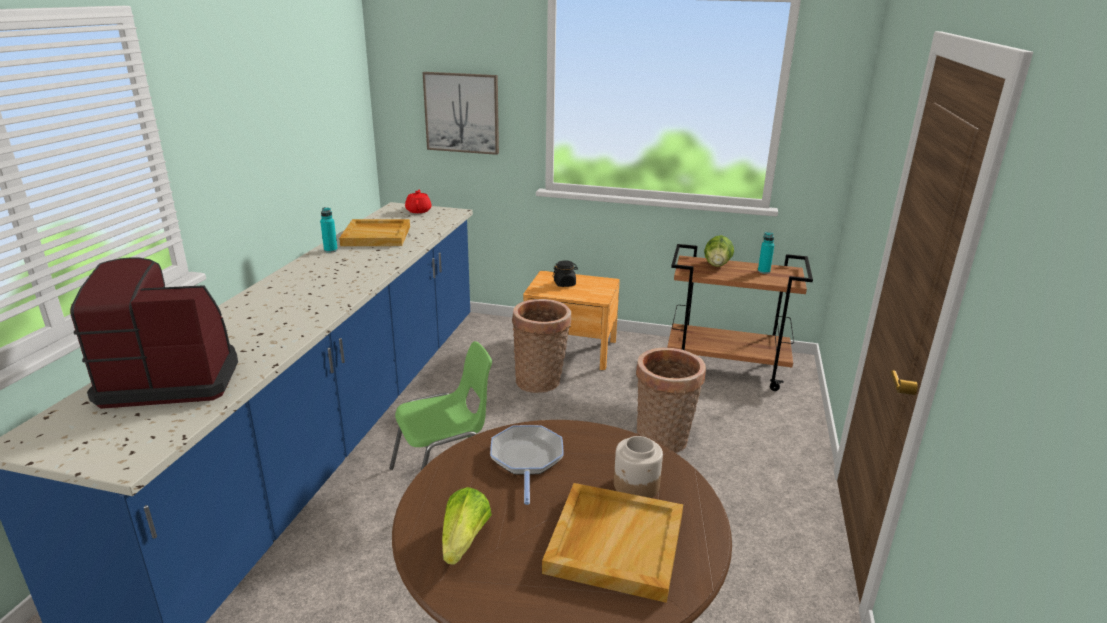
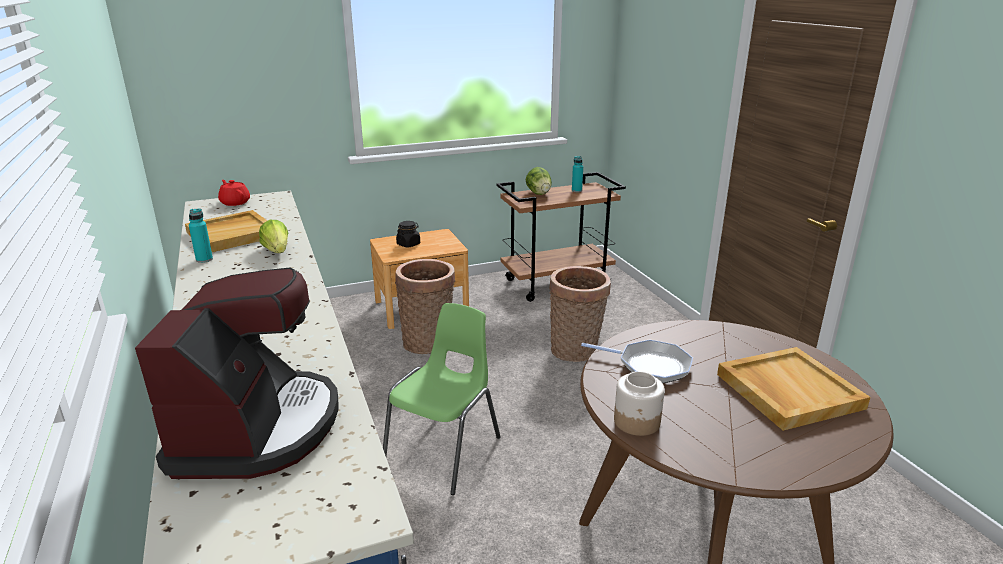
camera: 35 degrees left, 0 degrees up
coffee machine [70,258,238,409] -> coffee machine turned 135 degrees clockwise [135,267,338,479]
picture [422,72,499,155] -> none
lettuce [442,487,492,565] -> lettuce moved to [259,220,288,253]
frying pan [490,425,564,505] -> frying pan turned 150 degrees clockwise [581,339,693,383]
jar [614,436,663,498] -> jar moved to [614,371,665,436]

